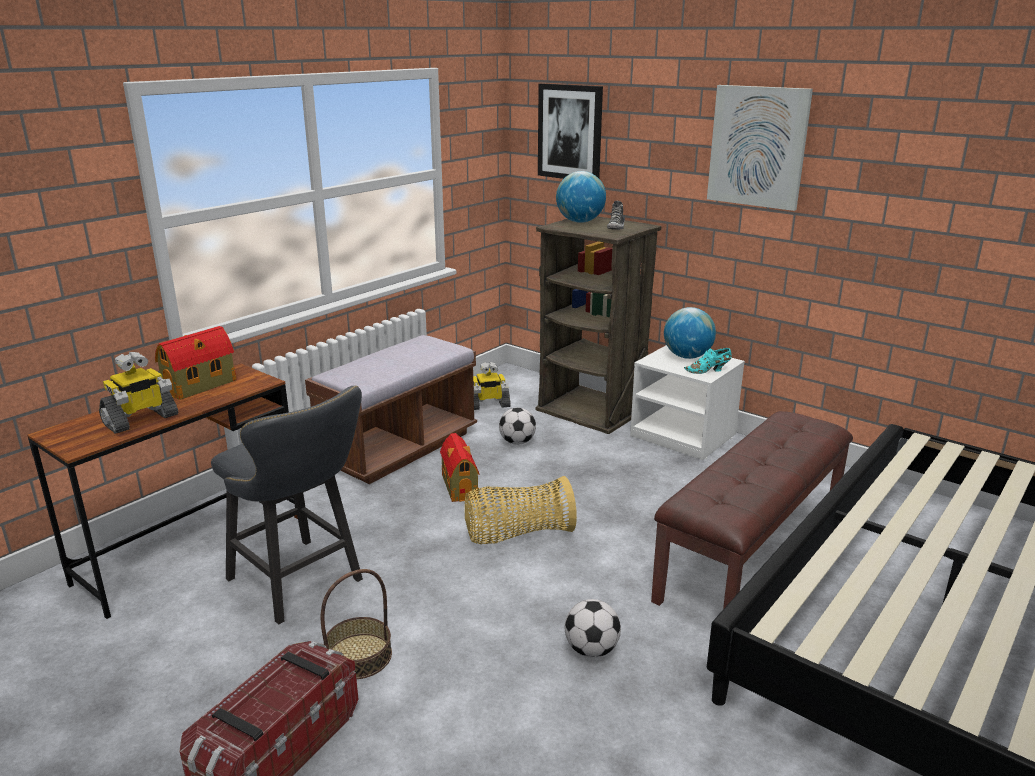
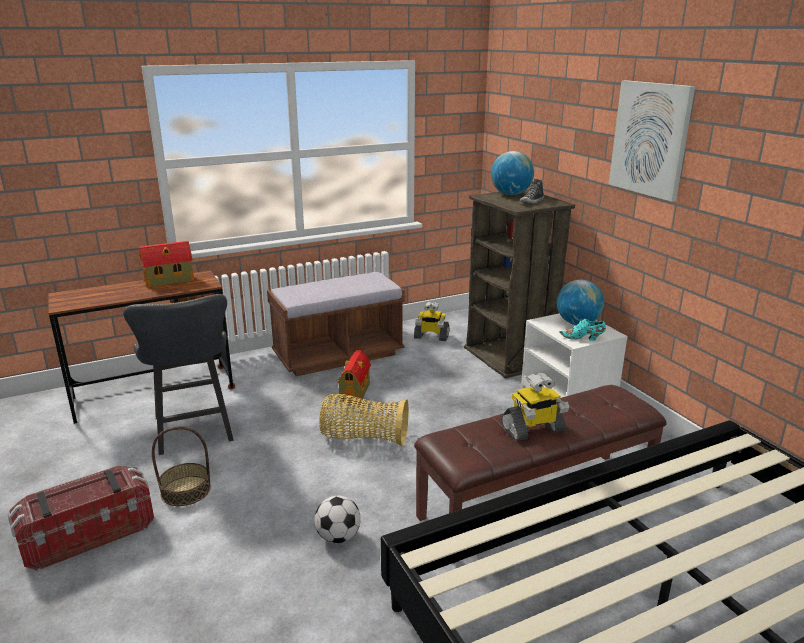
camera: 25 degrees right, 0 degrees up
toy robot [99,352,178,434] -> toy robot moved to [501,372,569,441]
football [499,407,536,445] -> none
picture [538,84,603,179] -> none

